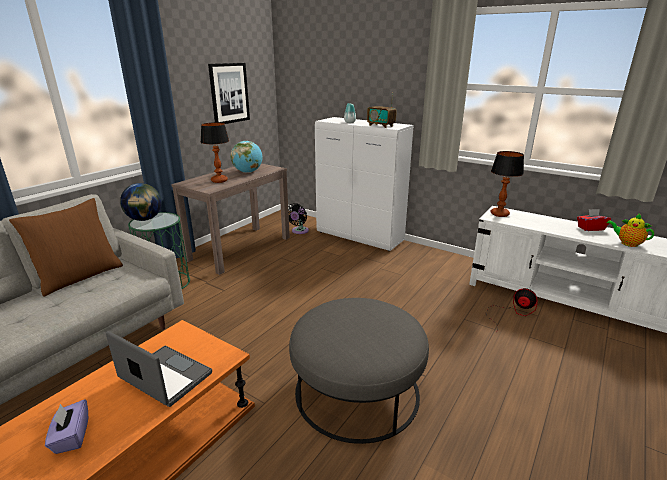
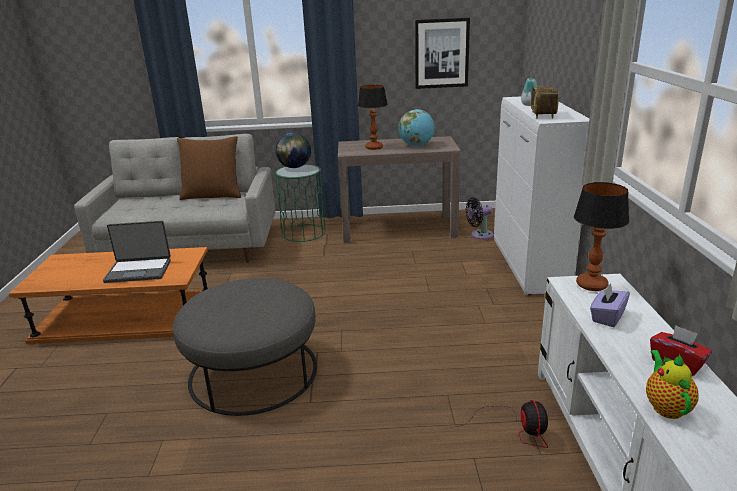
camera: 55 degrees right, 0 degrees up
purple tissue box [45,399,88,454] -> purple tissue box moved to [590,283,630,327]
laptop [106,331,212,407] -> laptop turned 90 degrees clockwise [103,221,171,283]

